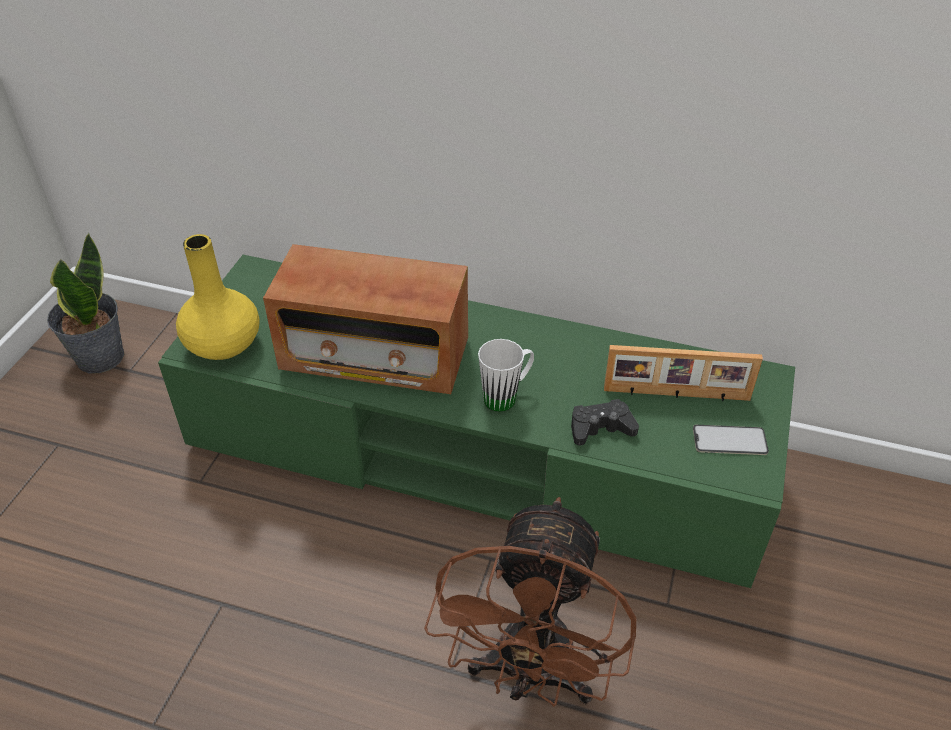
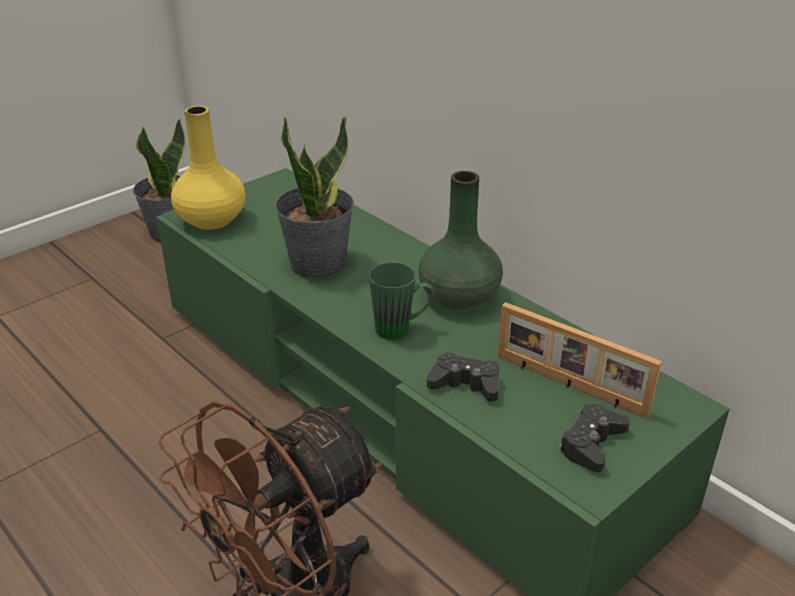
camera: 30 degrees right, 10 degrees down
radio [263,244,468,394] -> potted plant [274,116,354,280]
white mug [478,339,534,412] -> green mug [369,262,434,340]
phone [693,425,769,455] -> black game controller [558,404,630,472]
none -> green vase [418,171,503,310]

